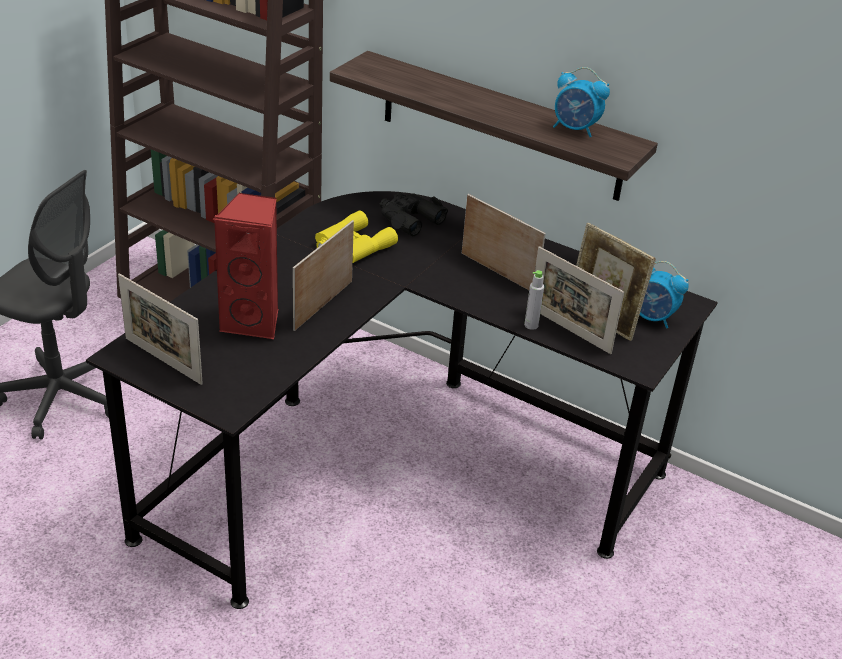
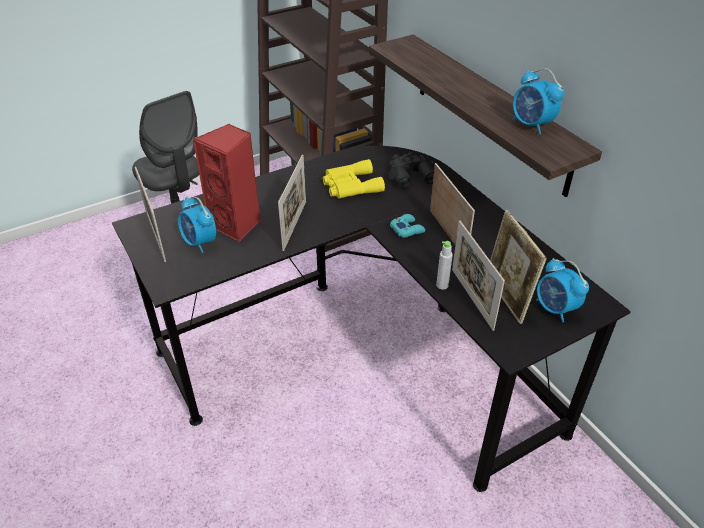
camera: 30 degrees right, 5 degrees up
picture frame [293,220,354,331] -> picture frame turned 135 degrees clockwise [278,155,306,251]
none -> alarm clock [178,197,216,253]
none -> turquoise game controller [390,214,426,238]

